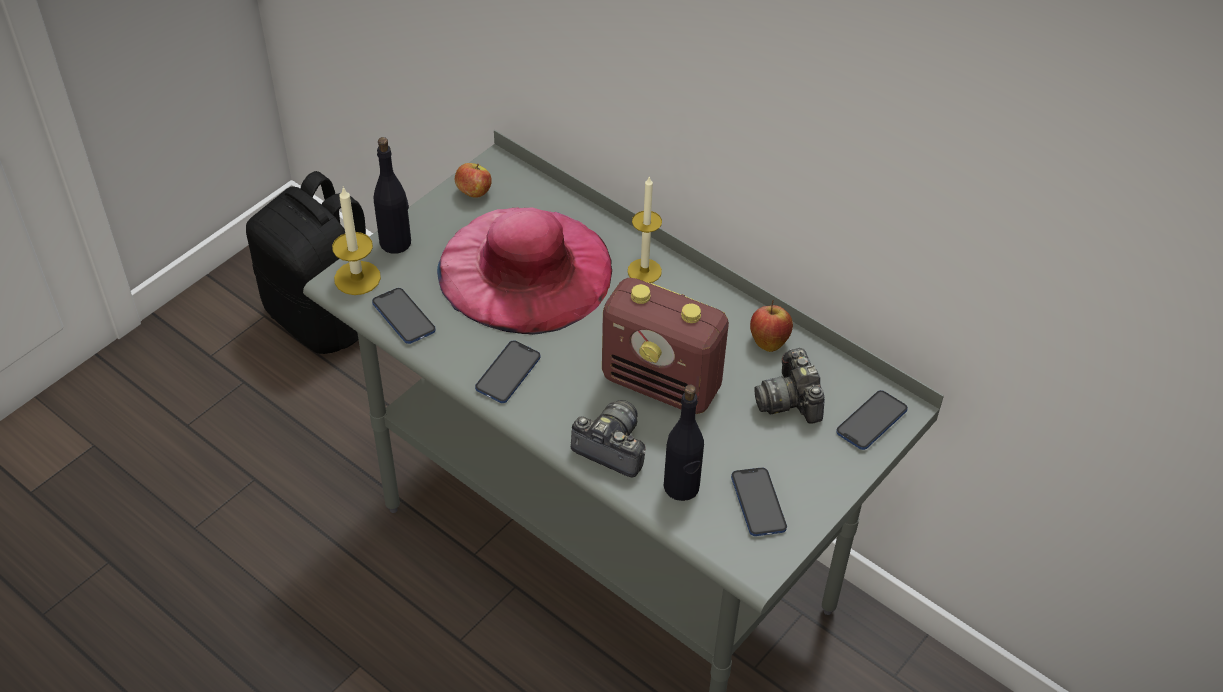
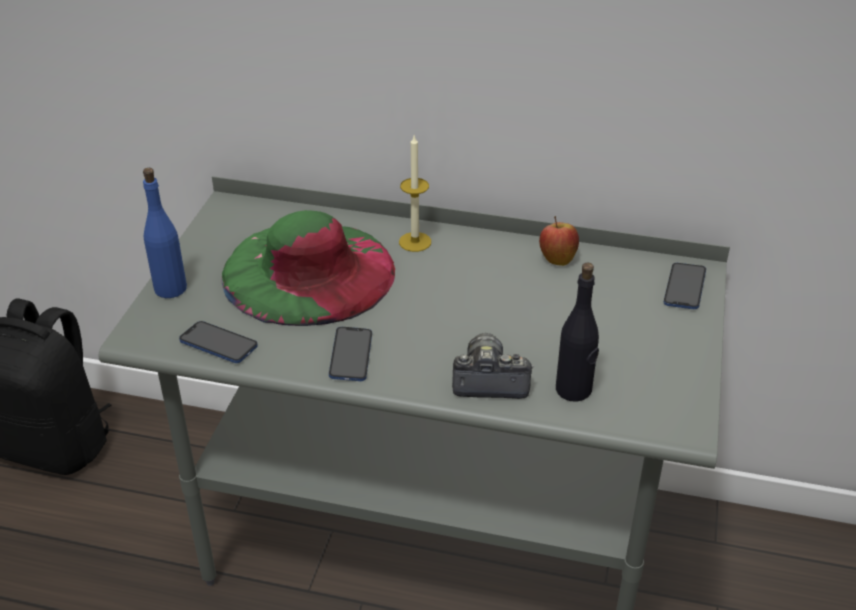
camera: 25 degrees left, 10 degrees down
candle [332,187,381,295] -> none
black bottle [374,137,411,254] -> blue bottle [143,168,187,298]
pink hat [437,207,612,335] -> green hat [222,210,395,326]
apple [455,163,492,198] -> none
radio [602,278,729,414] -> none
phone [731,467,787,536] -> none
camera [755,348,825,424] -> none

